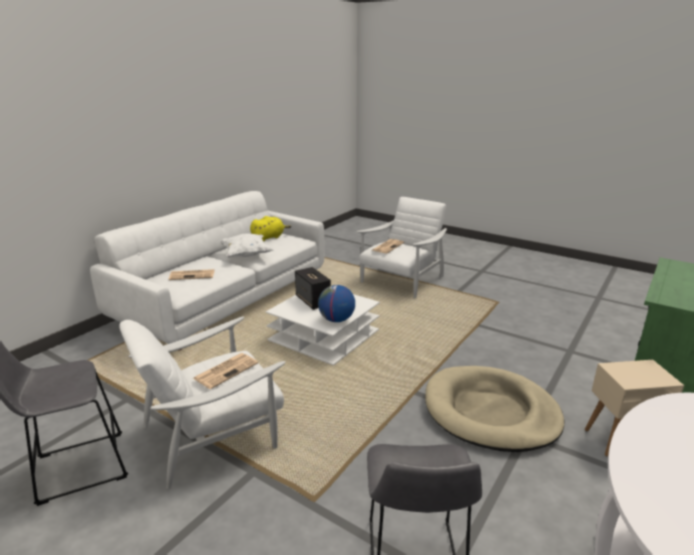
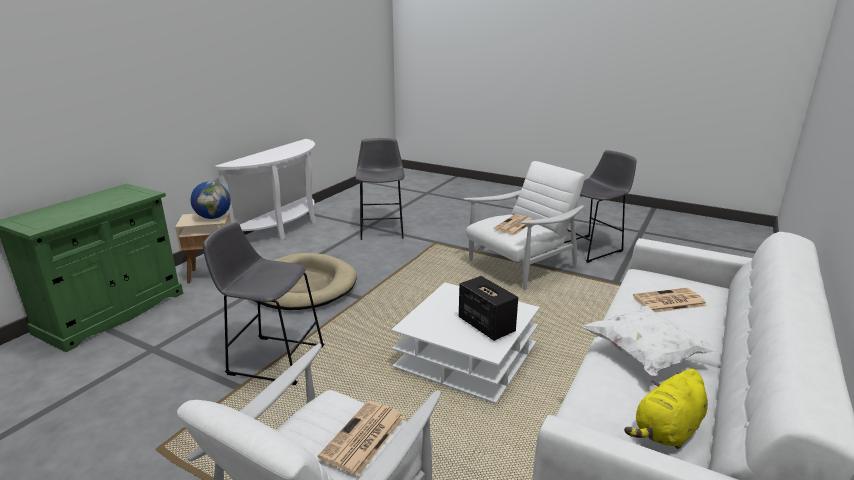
camera: 175 degrees right, 0 degrees up
globe [318,285,355,322] -> globe moved to [190,181,231,219]
none -> grey stool [203,222,325,385]

